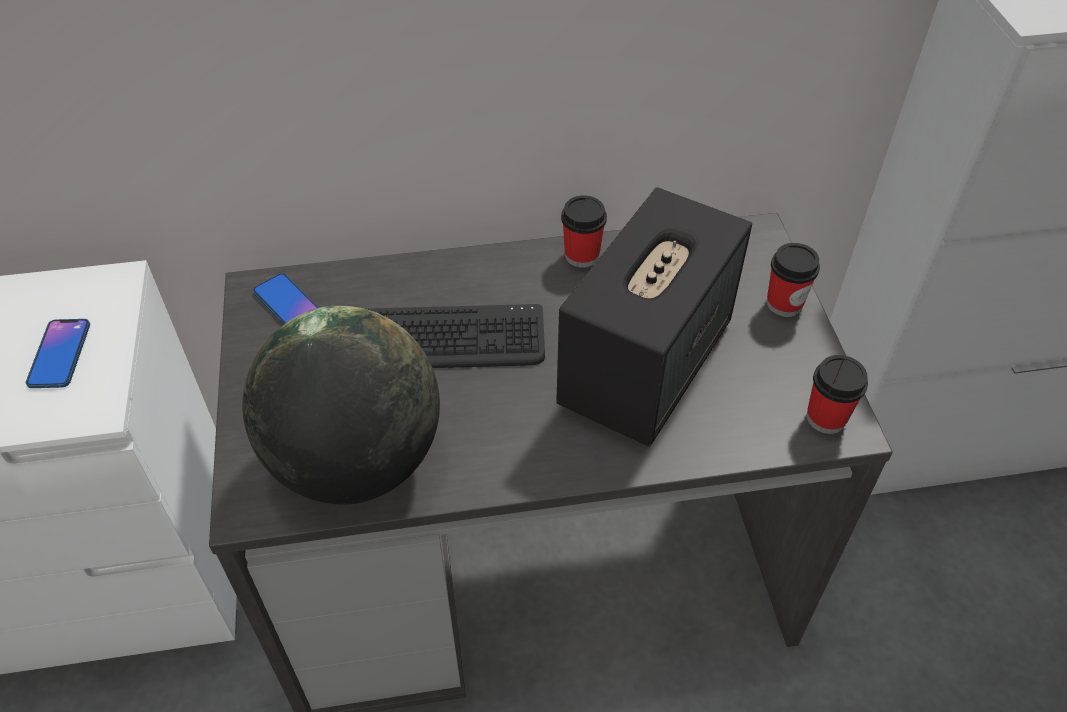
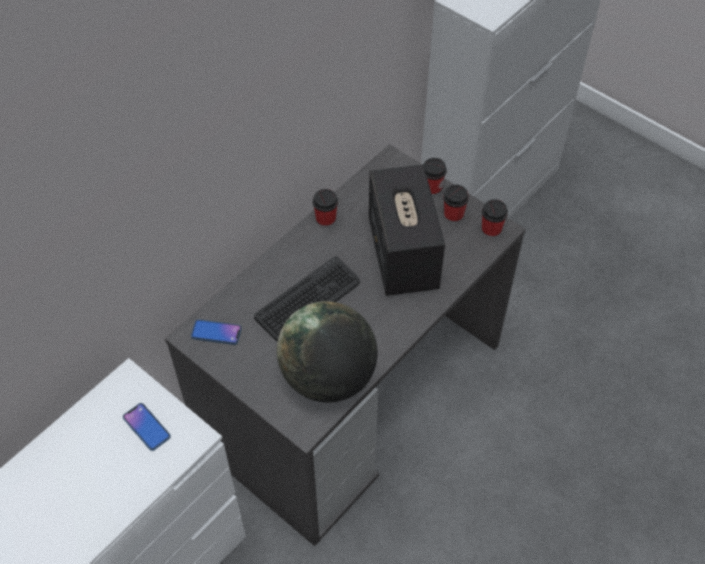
camera: 40 degrees left, 5 degrees up
none -> cup [443,185,469,224]

